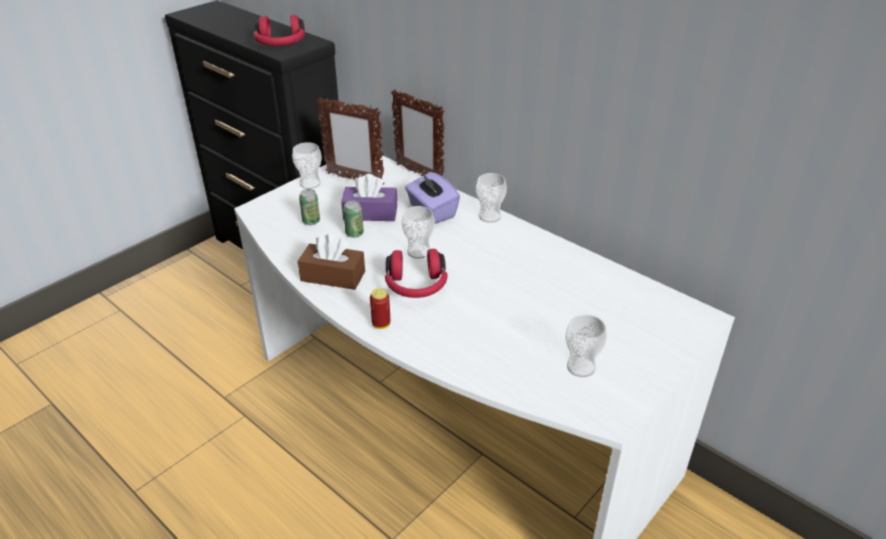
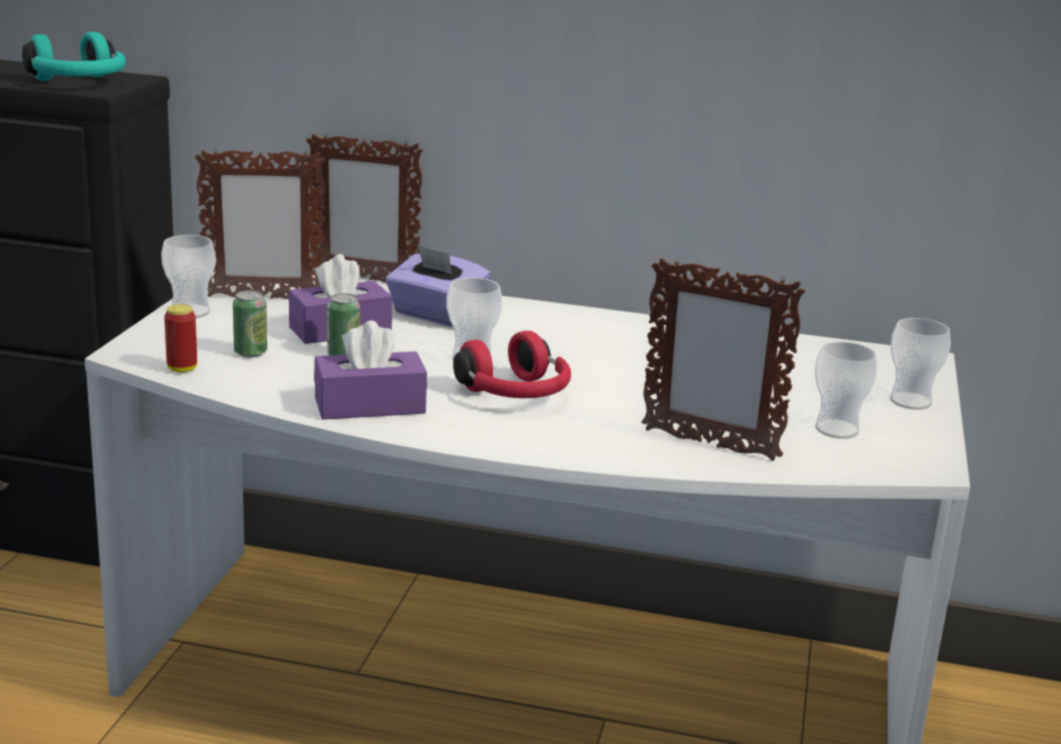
camera: 30 degrees left, 15 degrees down
red headphones [254,15,305,46] -> turquoise headphones [22,32,126,81]
brown tissue box [298,234,365,290] -> purple tissue box [314,321,427,420]
can [370,288,390,329] -> can moved to [164,304,197,373]
cup [476,173,507,223] -> cup moved to [890,318,951,410]
none -> picture frame [642,258,805,461]

